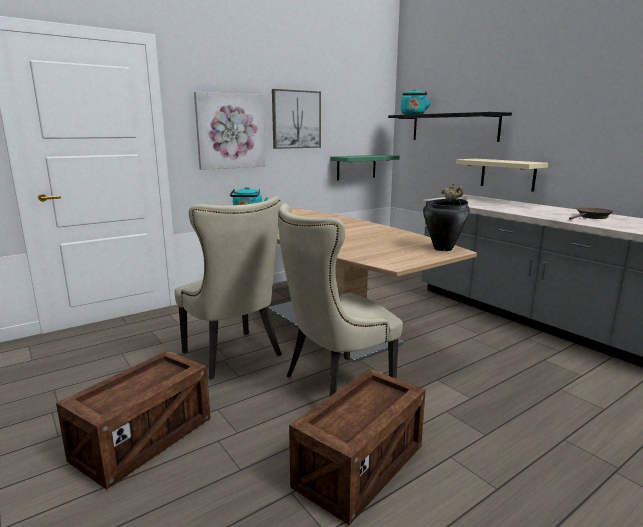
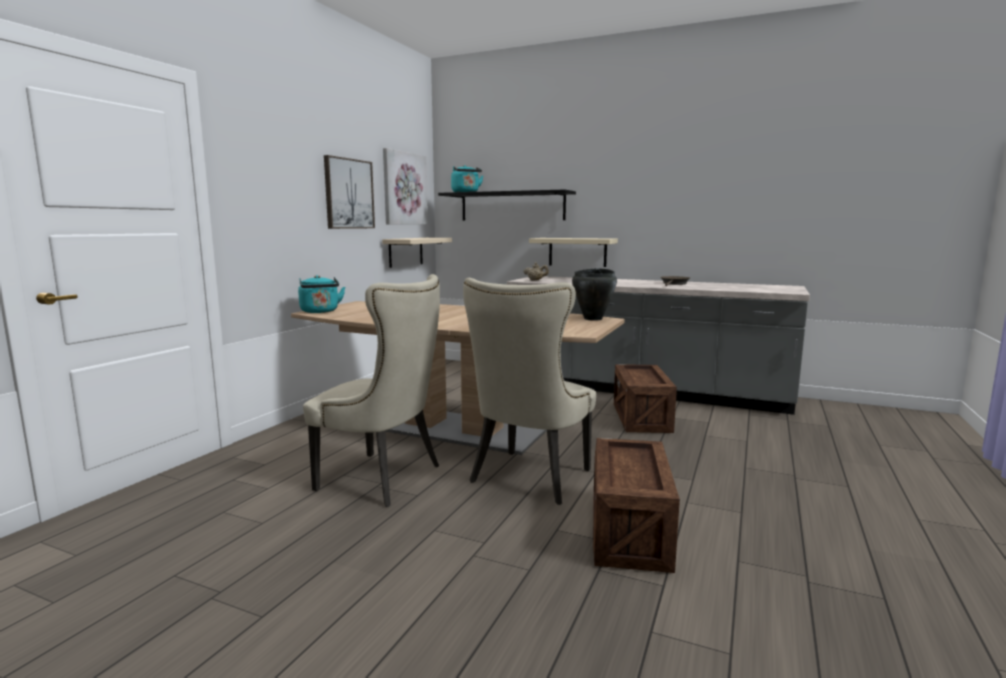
camera: 30 degrees left, 5 degrees down
crate [56,351,211,490] -> crate moved to [614,364,677,433]
picture [194,92,266,170] -> picture moved to [383,148,428,225]
green shelf [330,155,400,180] -> beige shelf [382,238,452,268]

